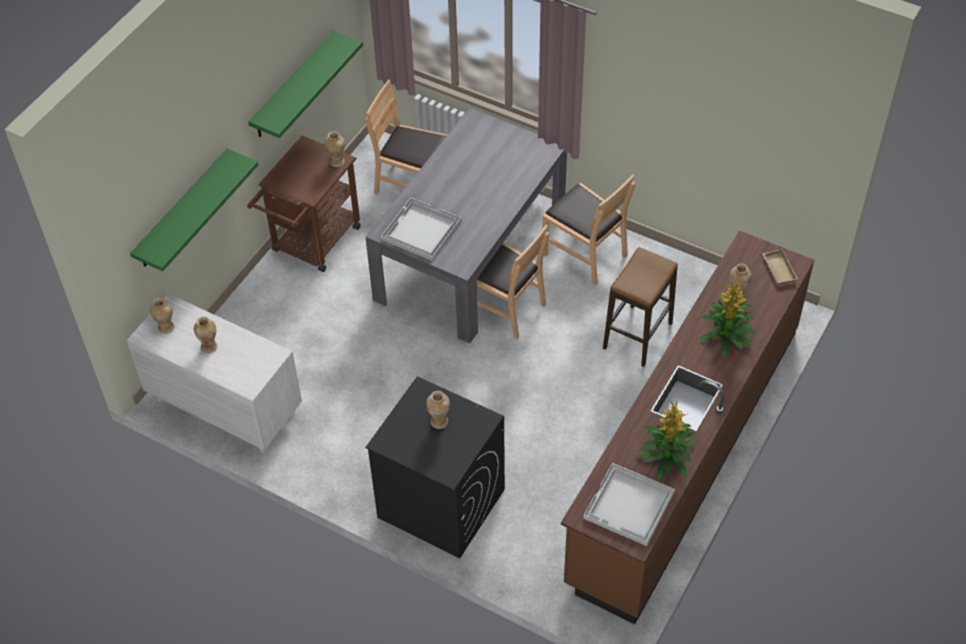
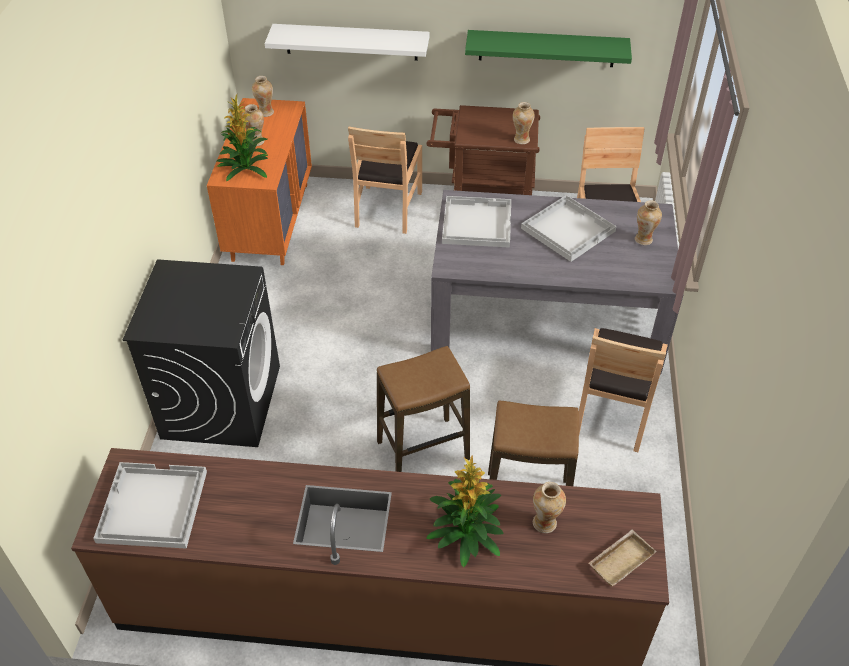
camera: 65 degrees right, 5 degrees down
white dresser [127,293,302,454] -> orange dresser [207,98,312,265]
green shelf [130,149,258,271] -> white shelf [265,24,430,61]
vase [426,391,450,429] -> vase moved to [635,200,662,245]
brown chair [477,225,549,339] -> brown chair moved to [348,126,422,234]
potted plant [637,401,695,479] -> potted plant moved to [217,94,268,181]
none -> stool [377,346,470,472]
none -> white tray [521,195,616,262]

